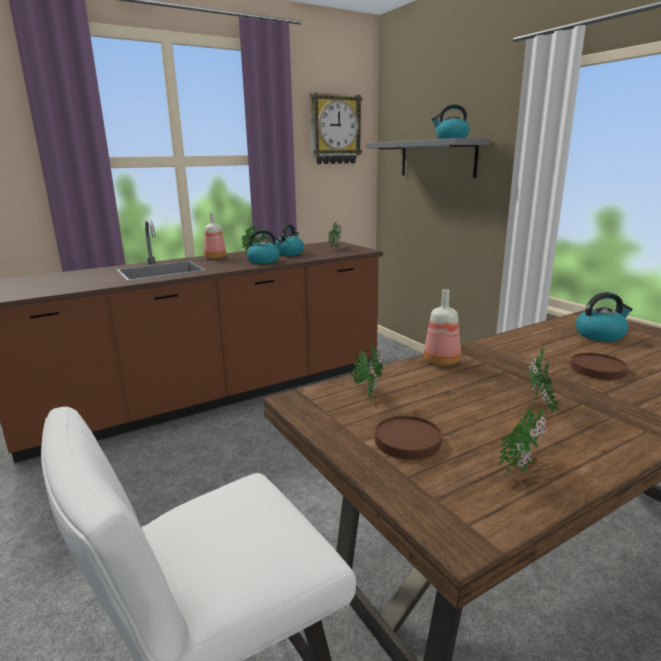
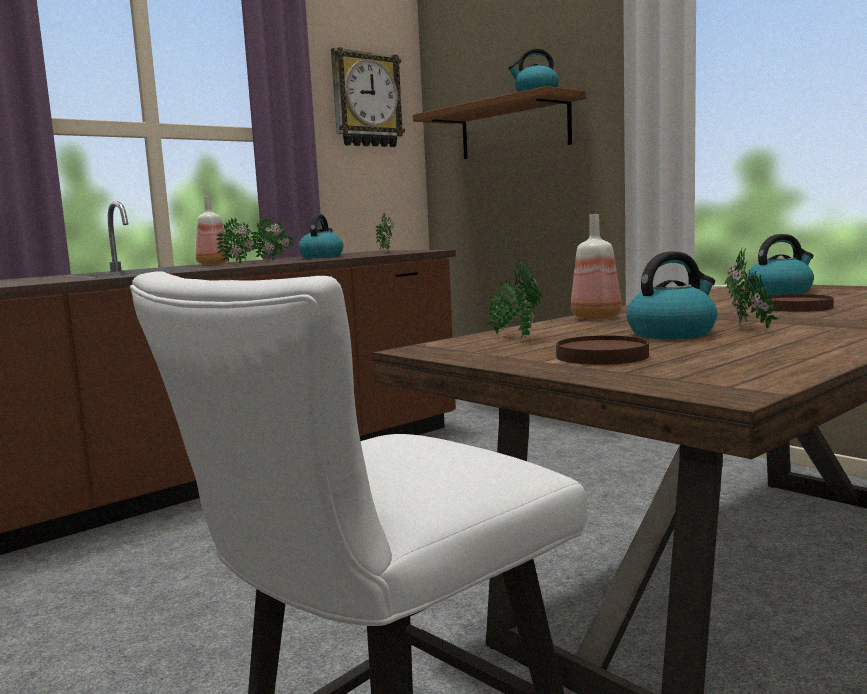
camera: 10 degrees left, 10 degrees down
kettle [247,230,284,264] -> kettle moved to [626,252,717,339]
grey shelf [366,138,490,178] -> brown shelf [413,86,586,159]
potted plant [498,405,546,476] -> potted plant moved to [216,218,256,264]

